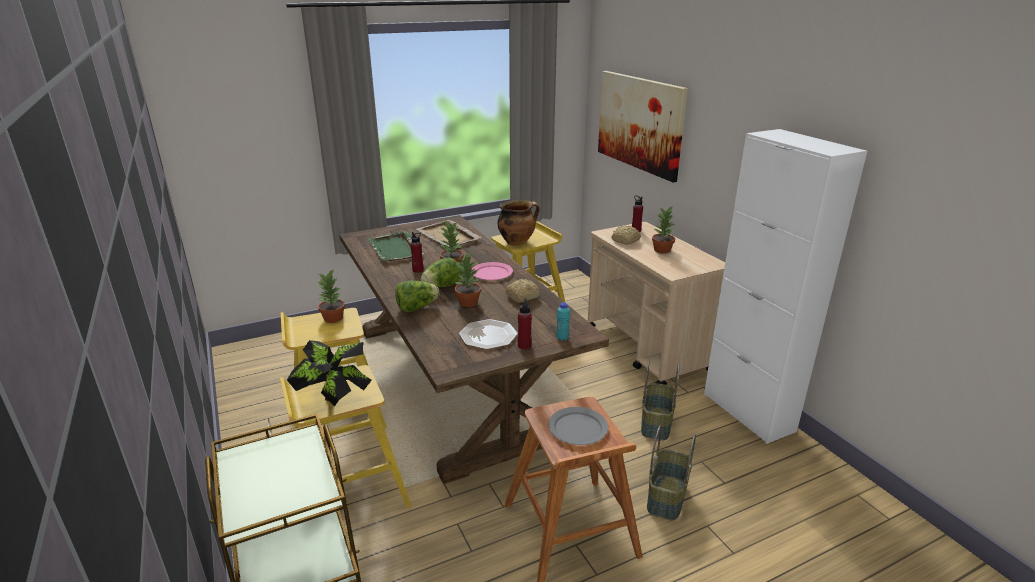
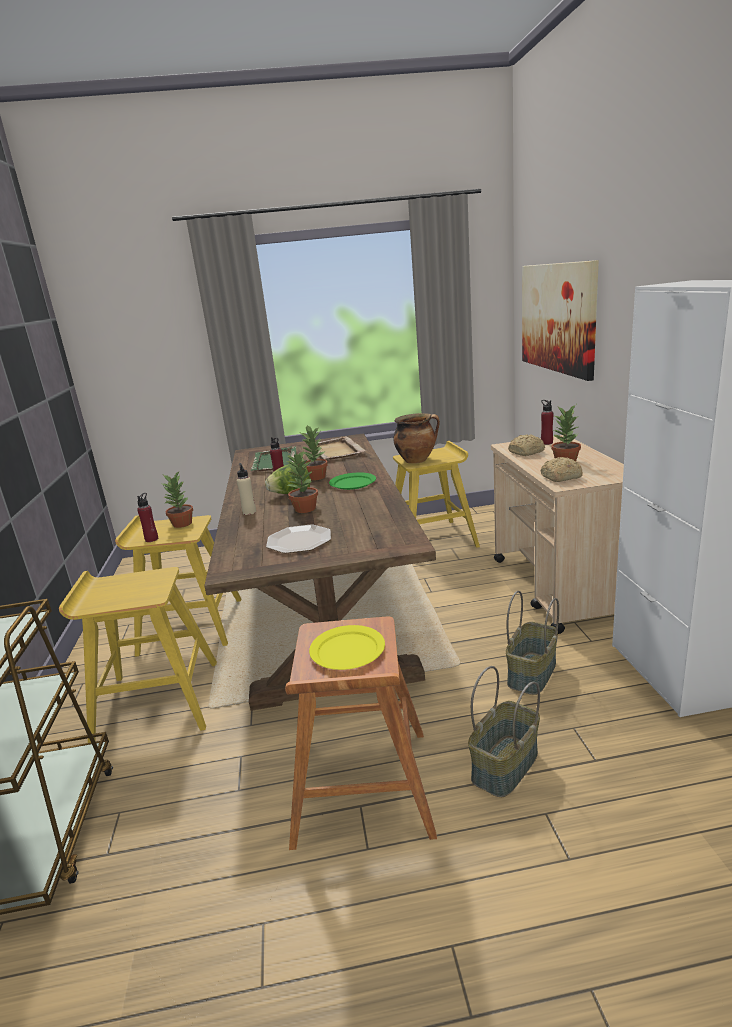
camera: 20 degrees right, 5 degrees down
potted plant [287,340,372,406] -> none
lettuce [395,281,439,312] -> beige bottle [237,463,256,515]
pink plate [471,262,513,280] -> green plate [329,472,376,490]
bread [505,279,540,303] -> bread moved to [541,457,583,482]
red bottle [518,298,532,350] -> red bottle moved to [137,493,158,542]
grey plate [548,407,608,445] -> yellow plate [309,625,385,670]
turquoise bottle [556,303,570,341] -> none

